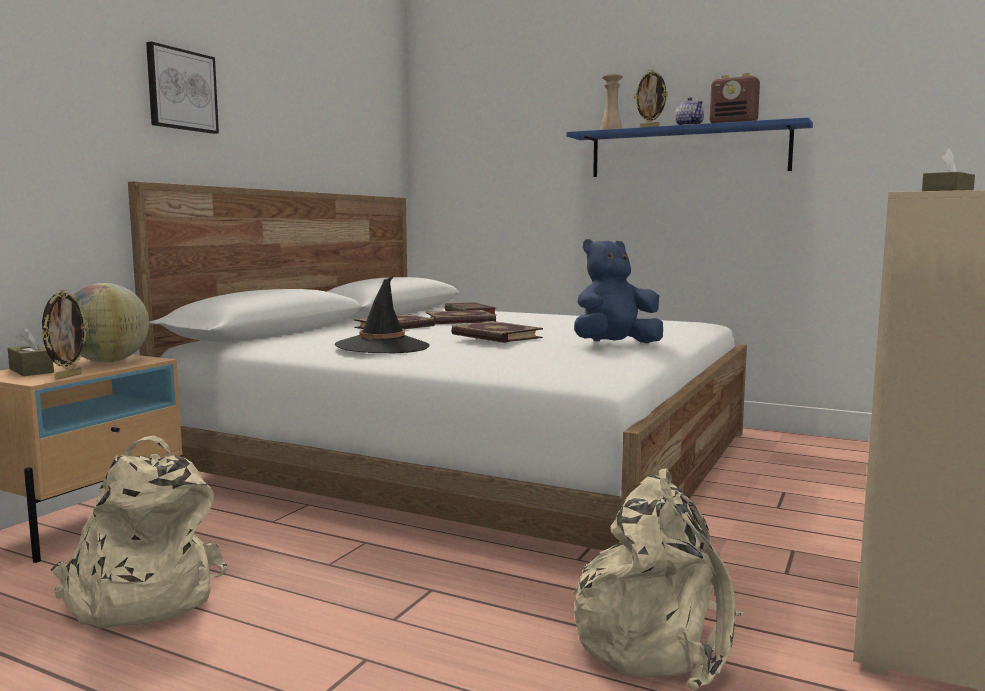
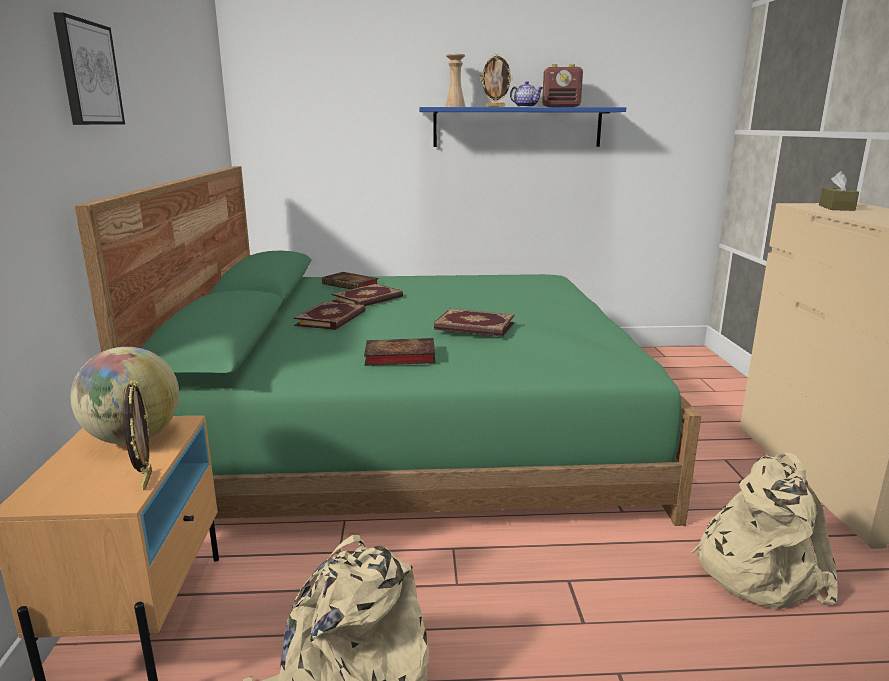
camera: 30 degrees left, 10 degrees up
brown tissue box [8,328,54,376] -> none
white bed [128,181,747,550] -> green bed [75,166,701,526]
black hat [335,276,430,353] -> book [364,338,435,366]
blue plush toy [574,239,663,343] -> none

